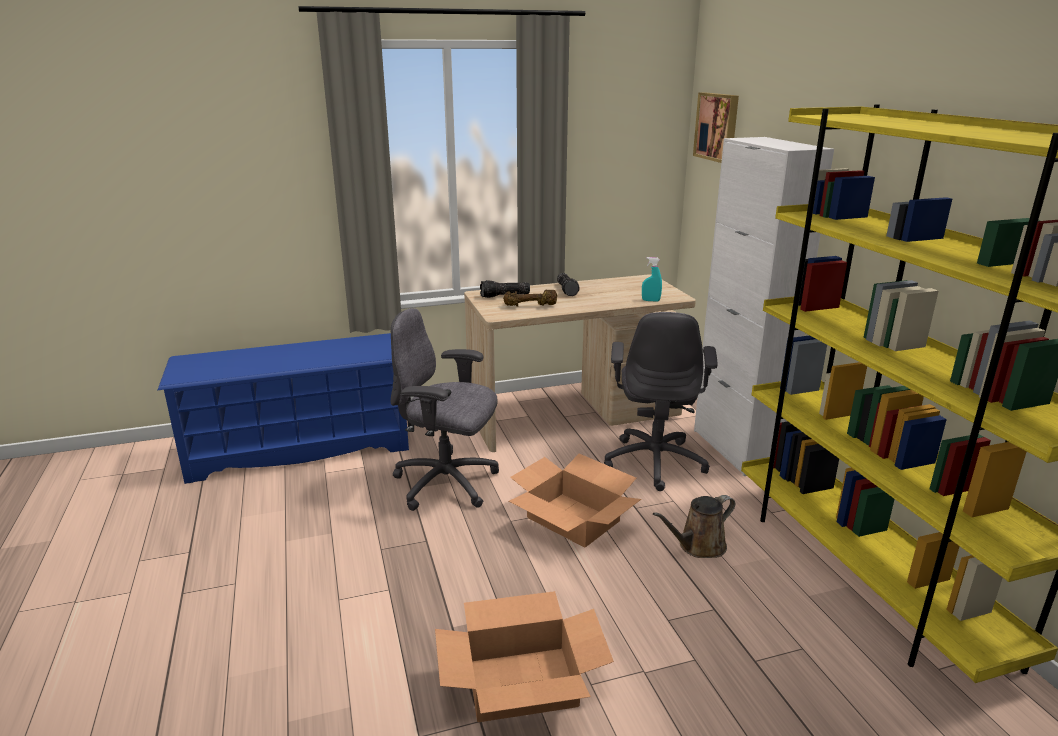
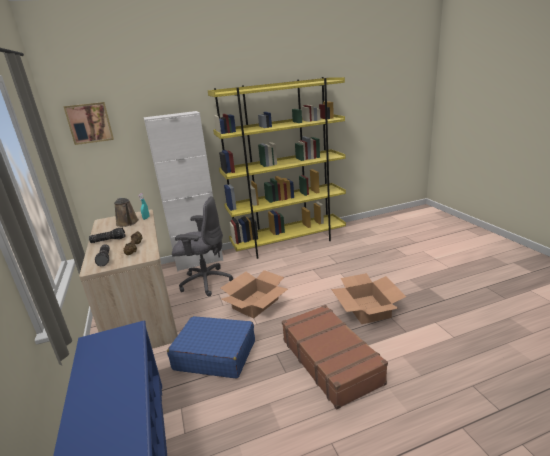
camera: 90 degrees left, 0 degrees up
grey office chair [391,308,499,511] -> blue suitcase [167,316,255,378]
brown watering can [653,495,735,558] -> brown watering can moved to [114,197,139,227]
none -> brown suitcase [282,305,388,409]

